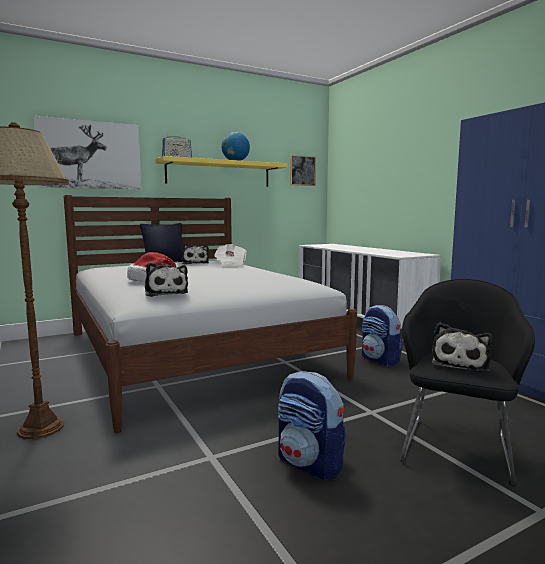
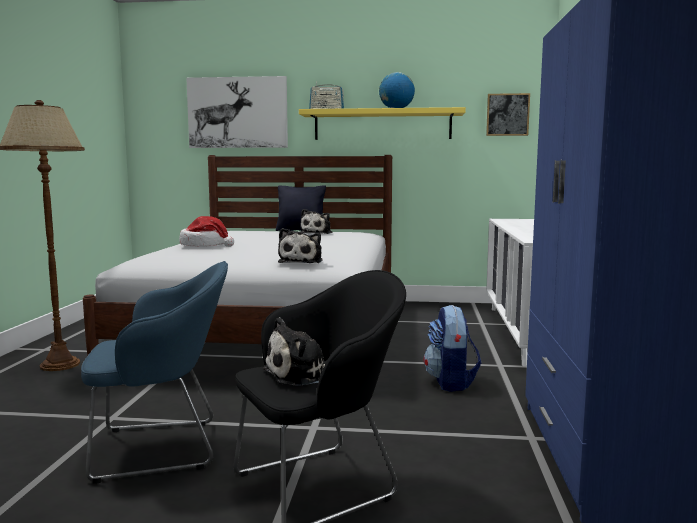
camera: 35 degrees right, 0 degrees up
plush toy [145,262,188,297] -> plush toy moved to [278,228,322,263]
newspaper [214,244,247,267] -> none
backpack [278,371,346,480] -> blue armchair [81,261,228,484]

